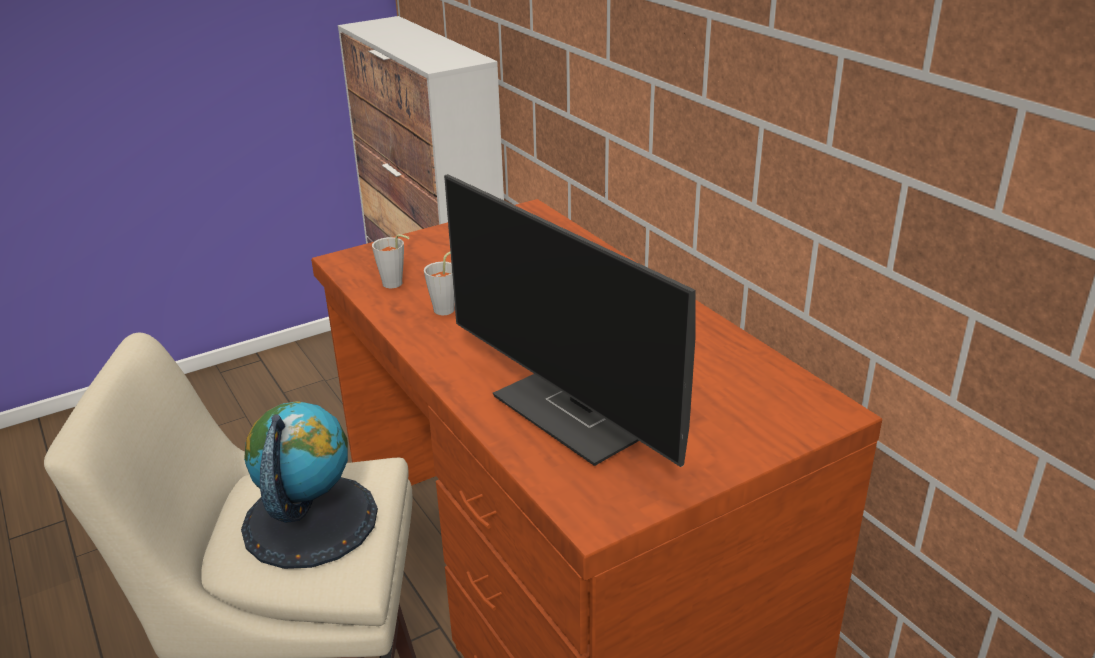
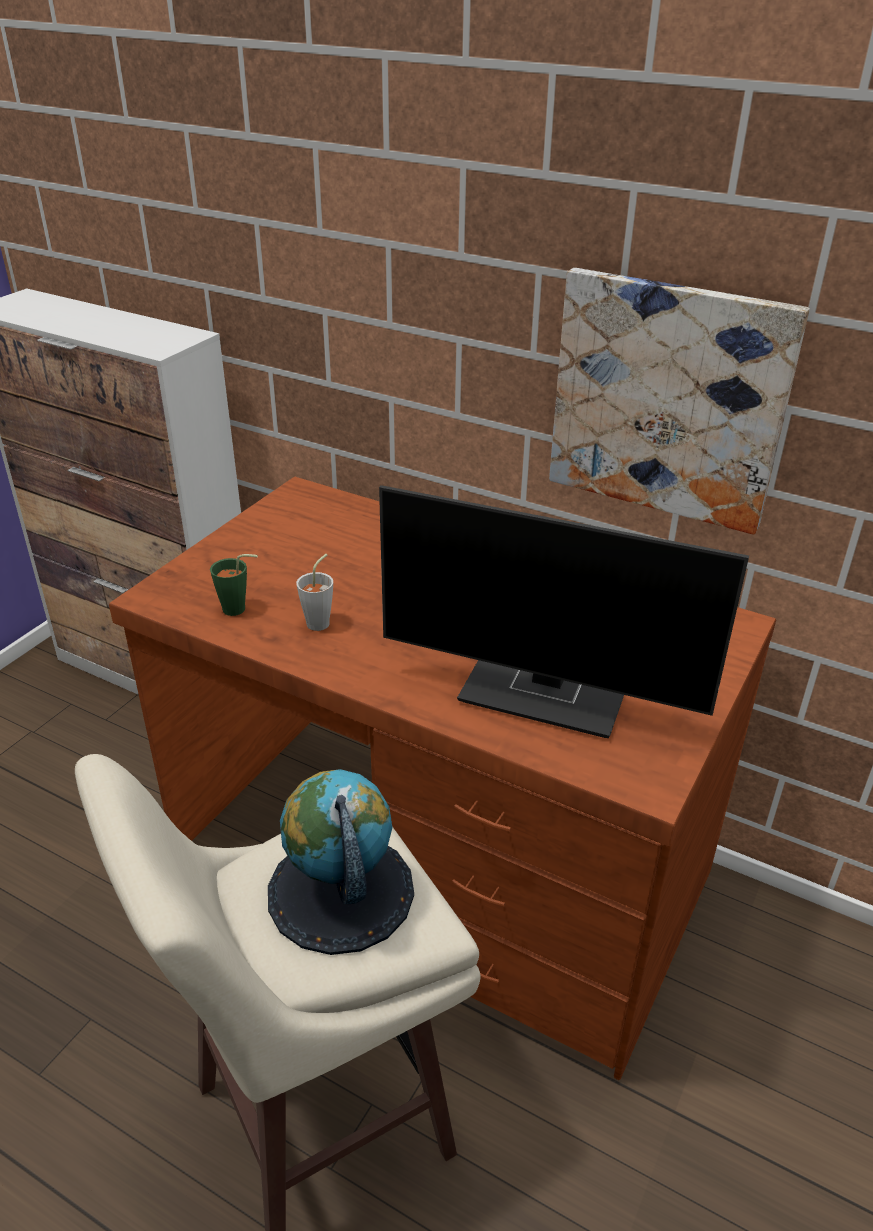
camera: 30 degrees left, 5 degrees up
grey cup [372,234,410,288] -> green cup [210,554,258,616]
none -> picture [549,268,809,535]

